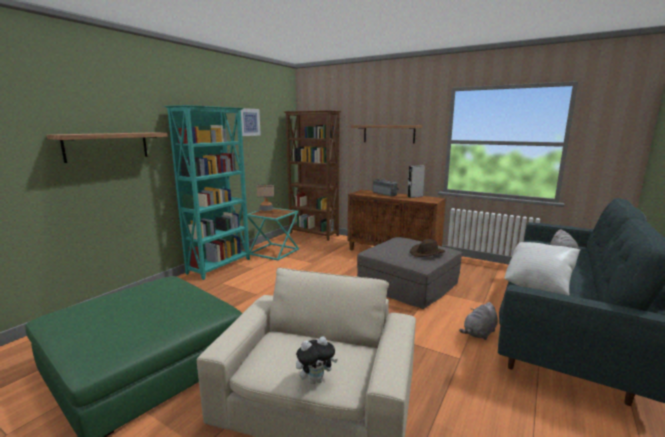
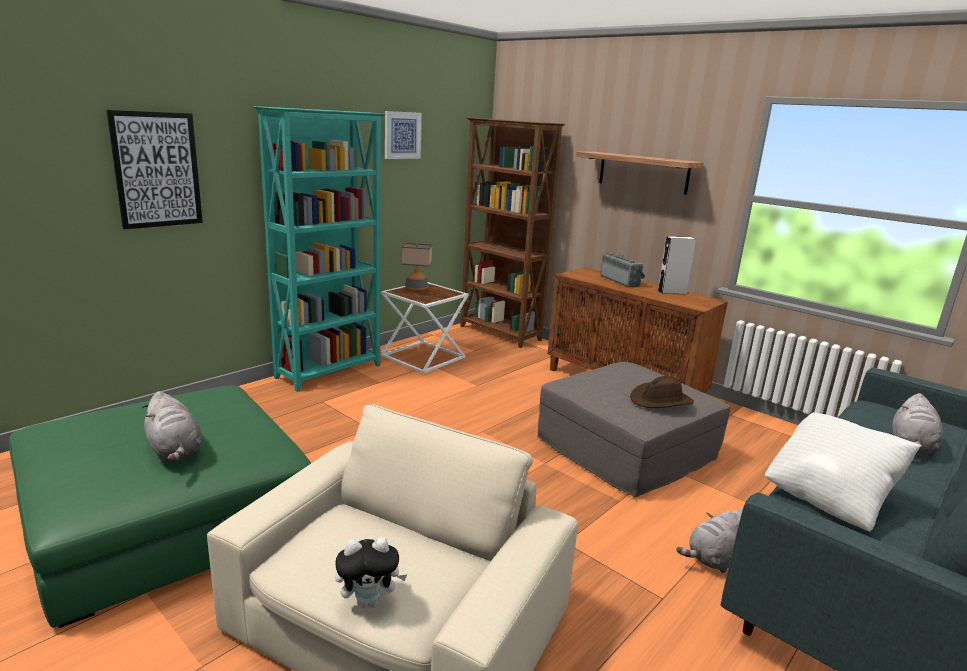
camera: 10 degrees right, 5 degrees up
shelf [47,132,168,163] -> picture [106,110,203,229]
turquoise side table [247,208,299,261] -> white side table [381,282,469,374]
none -> grey plush toy [142,391,202,462]

